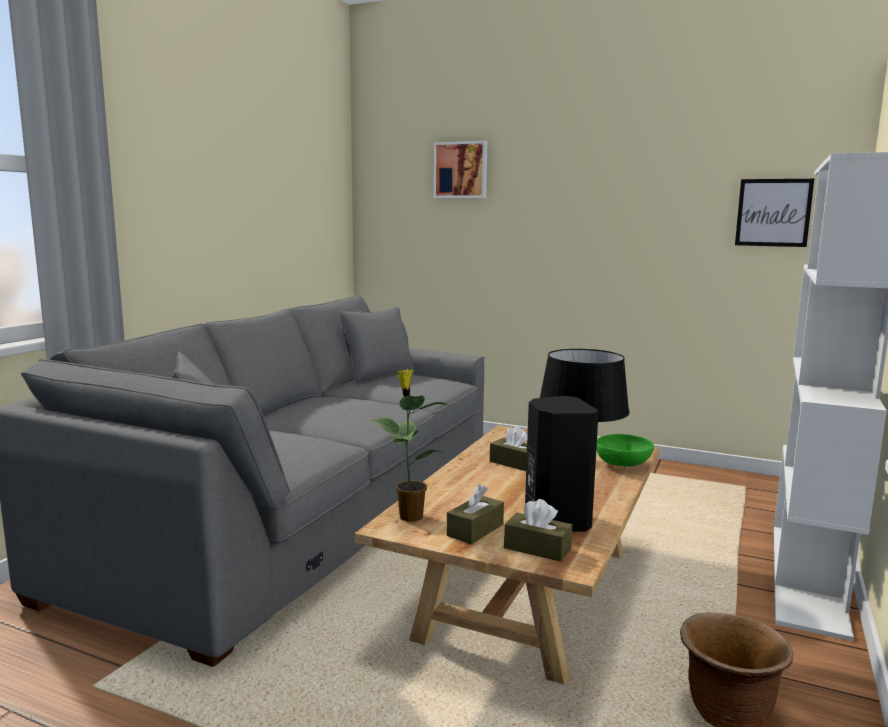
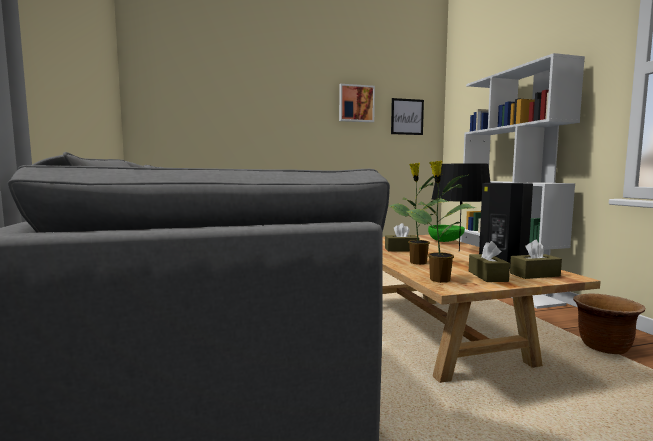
camera: 40 degrees left, 5 degrees down
picture [433,141,488,198] -> picture moved to [339,84,375,122]
none -> potted plant [388,163,449,265]

